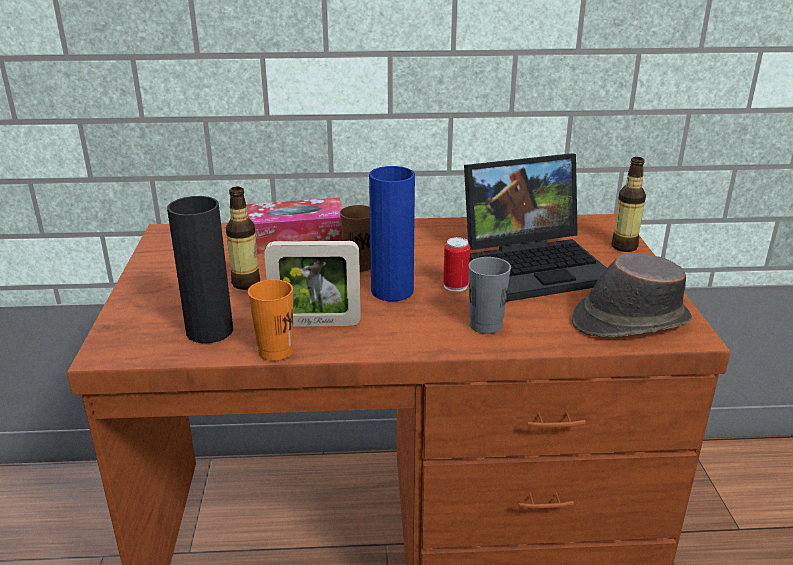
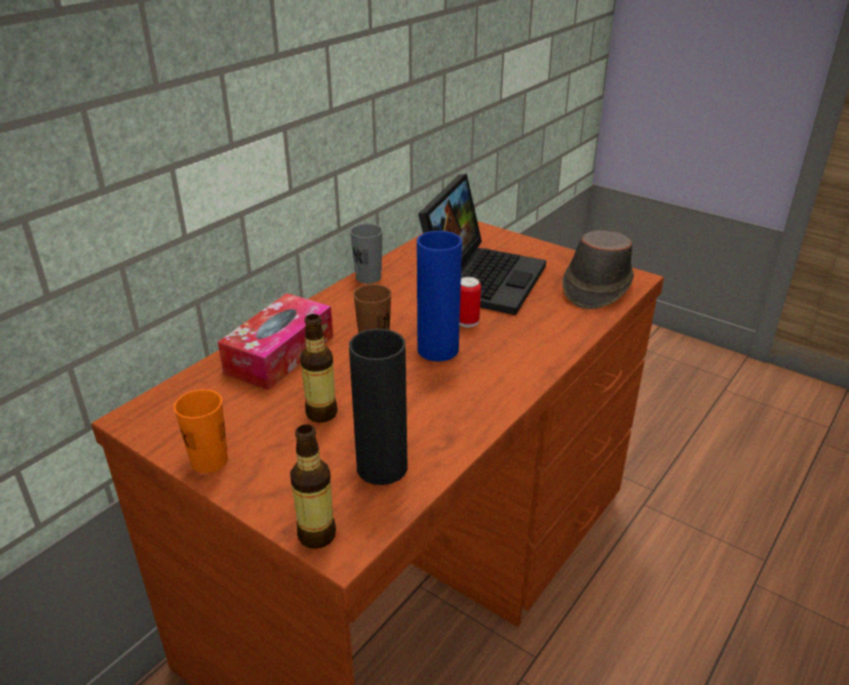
camera: 50 degrees left, 5 degrees up
orange cup [248,279,293,361] -> orange cup moved to [174,389,228,473]
picture frame [264,241,361,327] -> none
grey cup [468,257,511,334] -> grey cup moved to [350,224,383,284]
bottle [611,157,646,252] -> bottle moved to [290,424,336,549]

